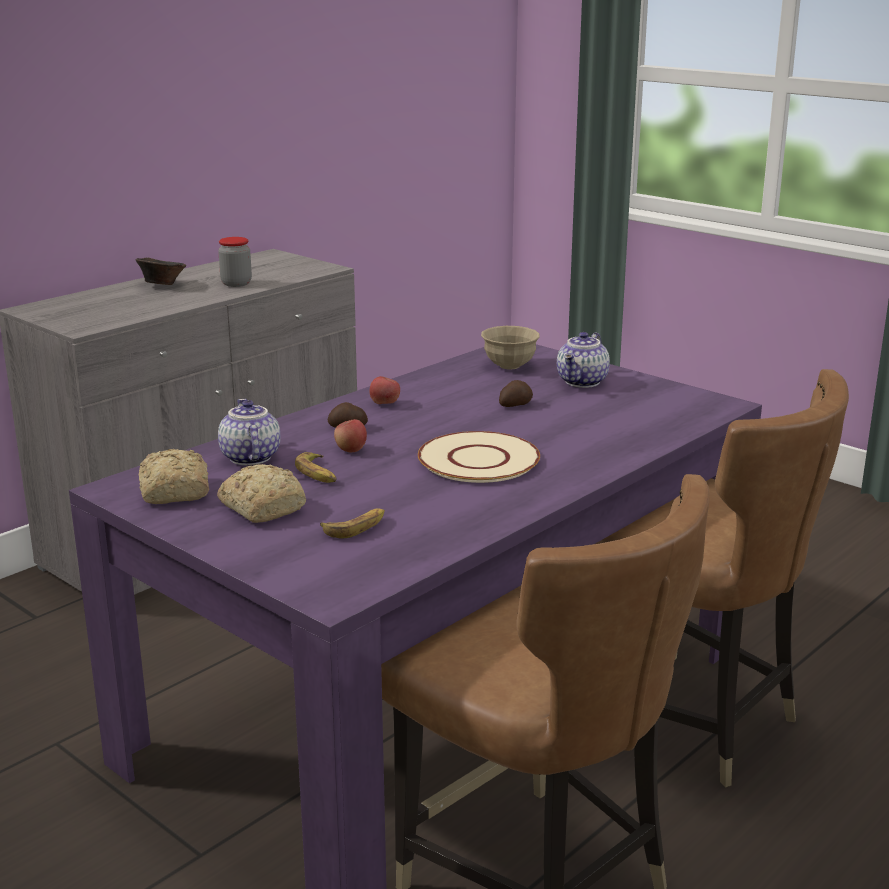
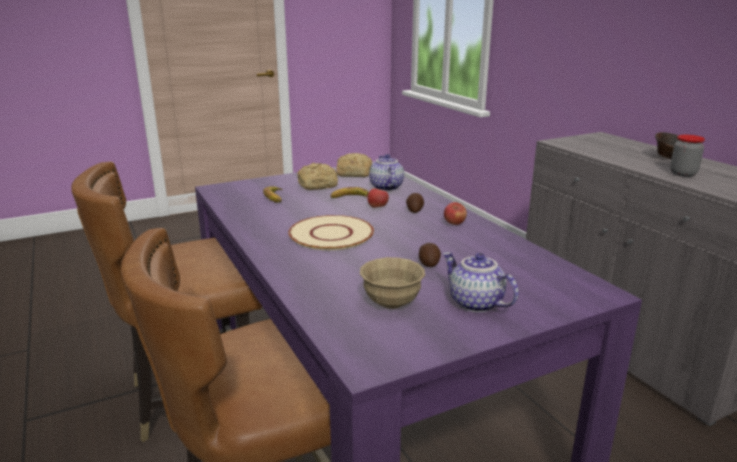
camera: 110 degrees right, 0 degrees up
teapot [218,399,281,466] -> teapot turned 105 degrees counterclockwise [369,154,404,191]
beige bowl [481,326,540,370] -> beige bowl moved to [360,257,425,309]

